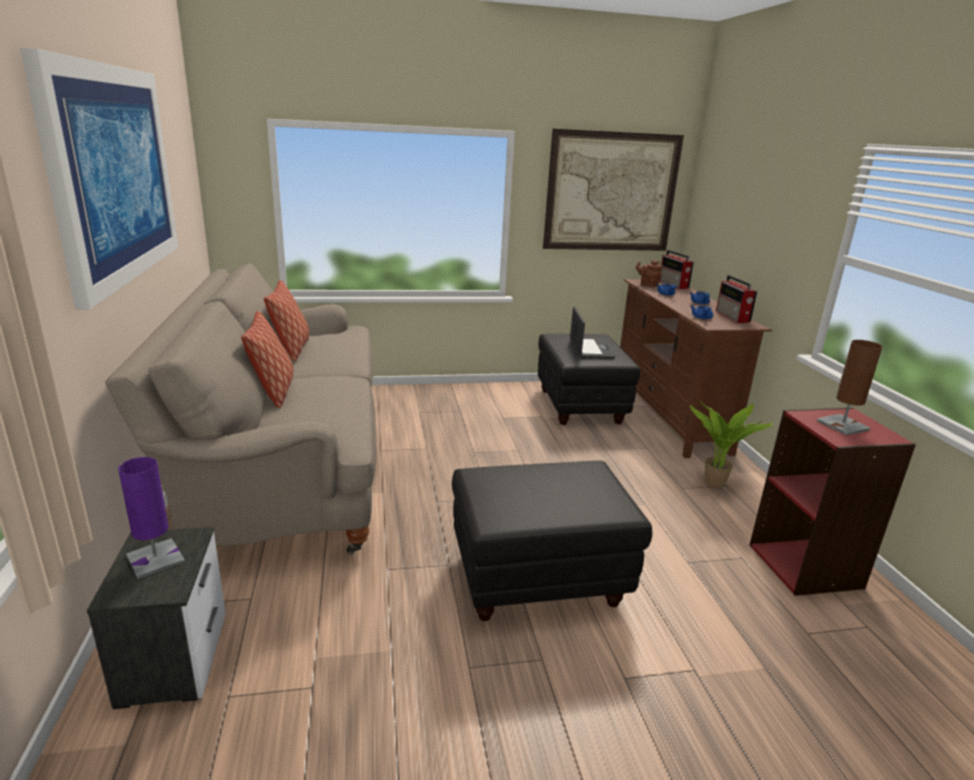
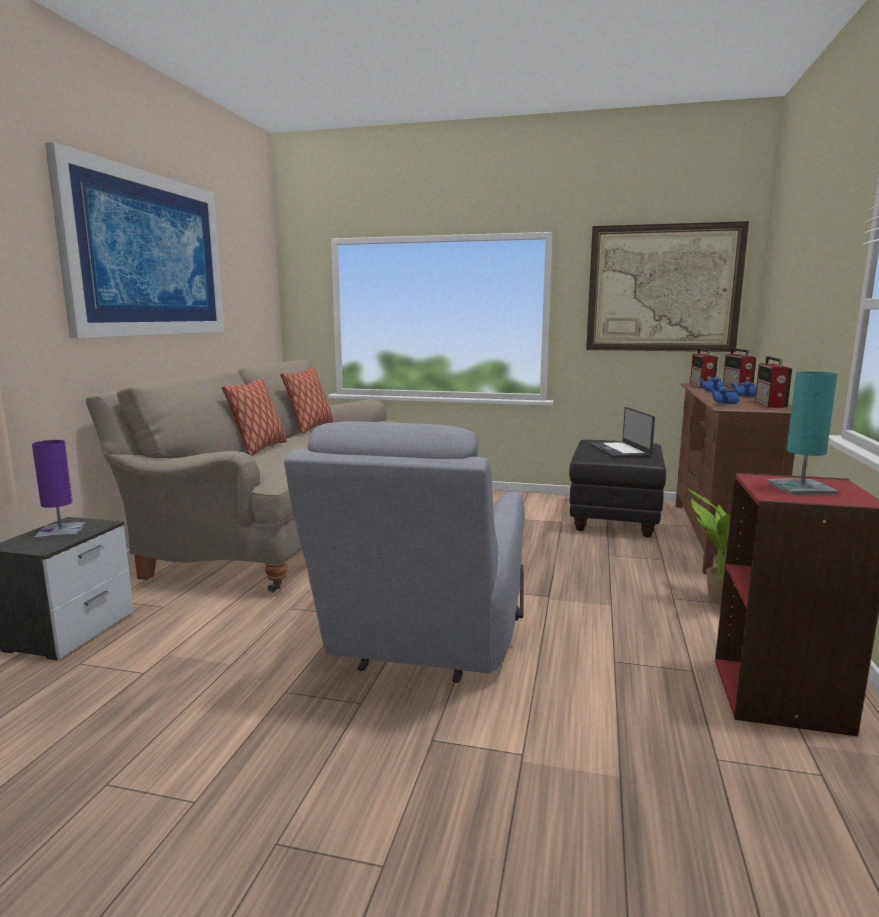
camera: 25 degrees right, 10 degrees down
black ottoman [452,461,652,621] -> grey armchair [284,421,525,683]
laptop [570,307,615,359] -> laptop turned 150 degrees clockwise [589,407,655,458]
brown teapot [636,260,662,287] -> radio [690,348,718,388]
brown table lamp [816,340,882,435] -> turquoise table lamp [767,371,839,495]

